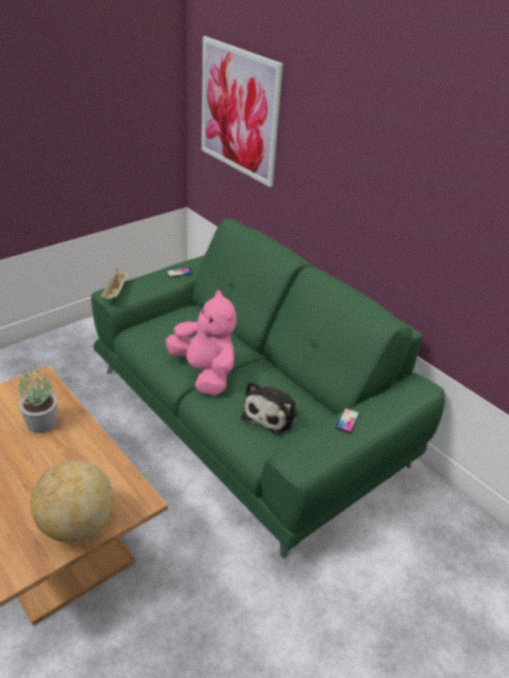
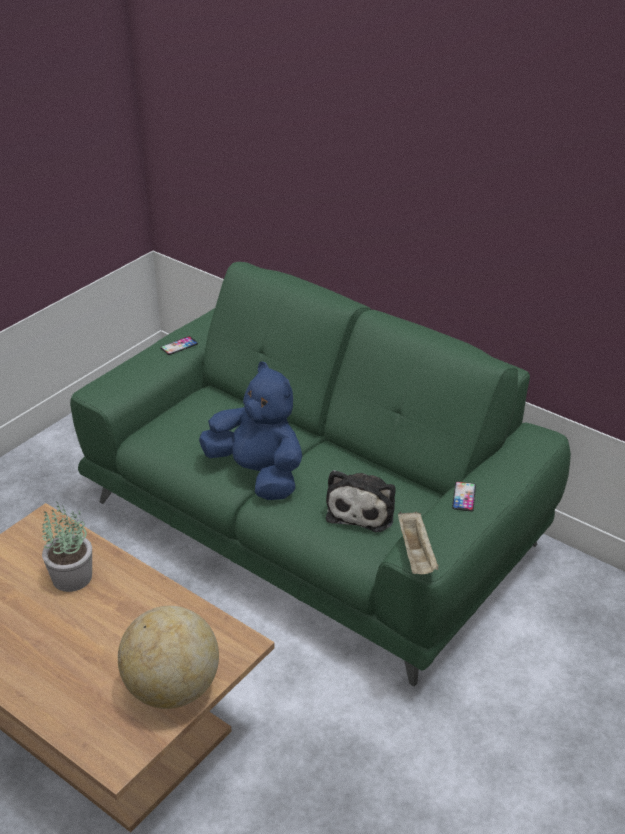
camera: 10 degrees left, 0 degrees up
beige tray [101,269,129,299] -> beige tray moved to [398,512,439,574]
pink plush toy [165,290,236,395] -> blue plush toy [199,361,302,500]
picture [202,36,283,187] -> none

